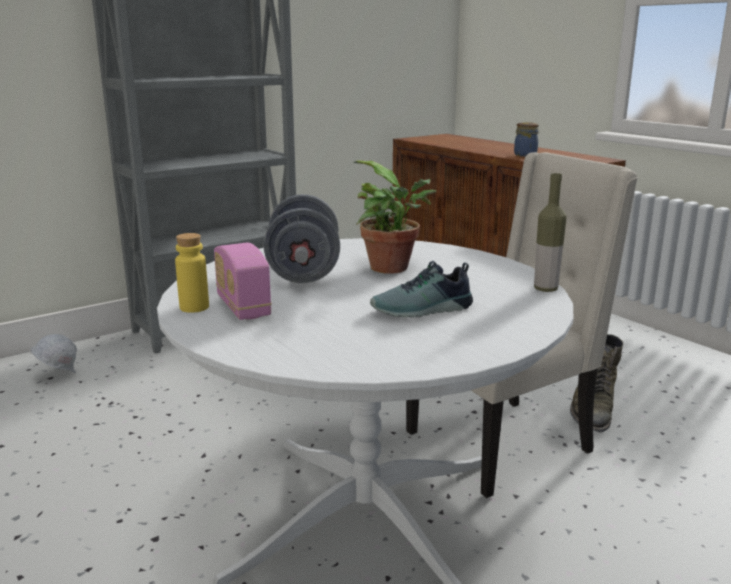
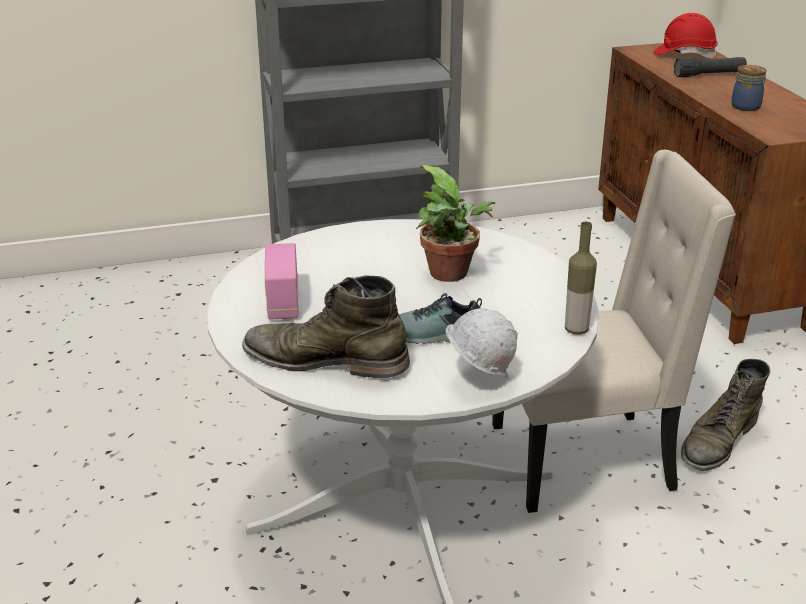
camera: 20 degrees right, 10 degrees up
white hard hat [30,334,77,374] -> white hard hat moved to [445,308,518,379]
yellow bottle [175,233,209,313] -> none
grey dumbbell [264,194,340,283] -> none
none -> green boot [242,275,410,378]
none -> red hard hat [653,13,718,58]
none -> black flashlight [674,57,747,77]

